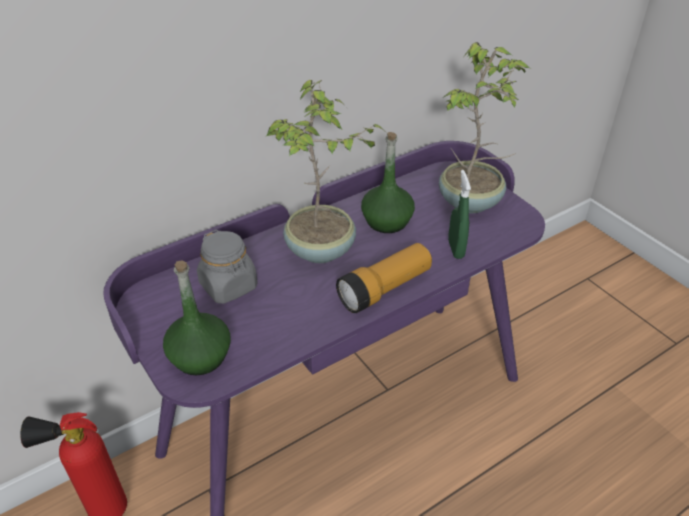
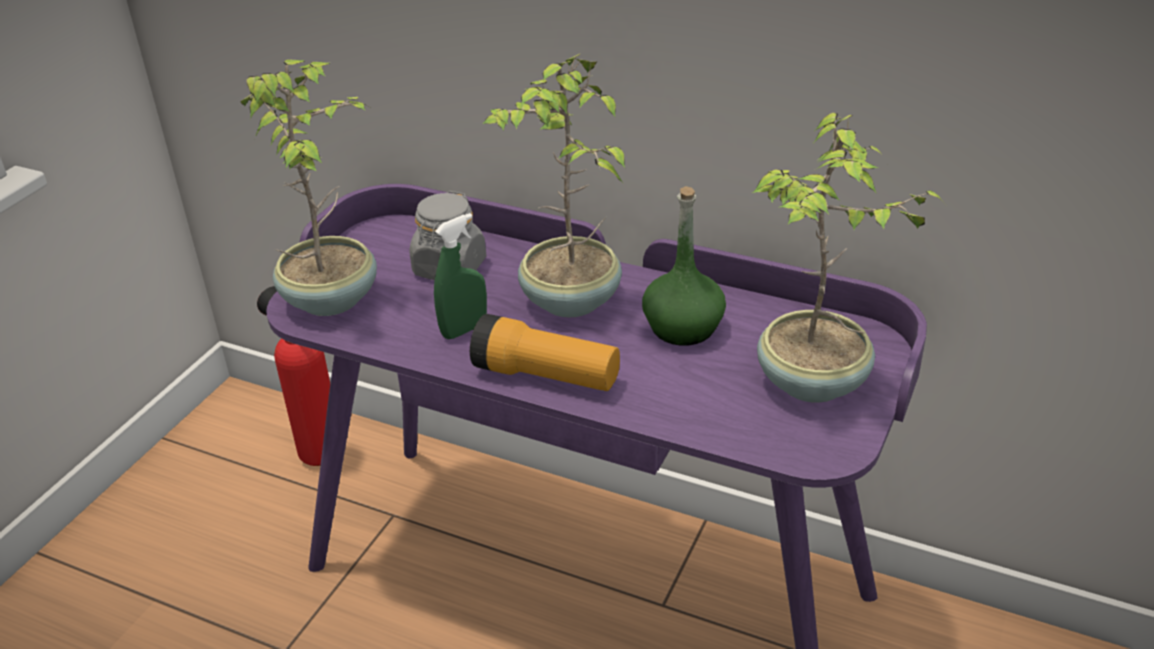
camera: 60 degrees right, 5 degrees down
green bottle [163,260,231,375] -> potted plant [241,59,377,316]
green spray bottle [448,170,471,259] -> green spray bottle moved to [434,213,487,339]

